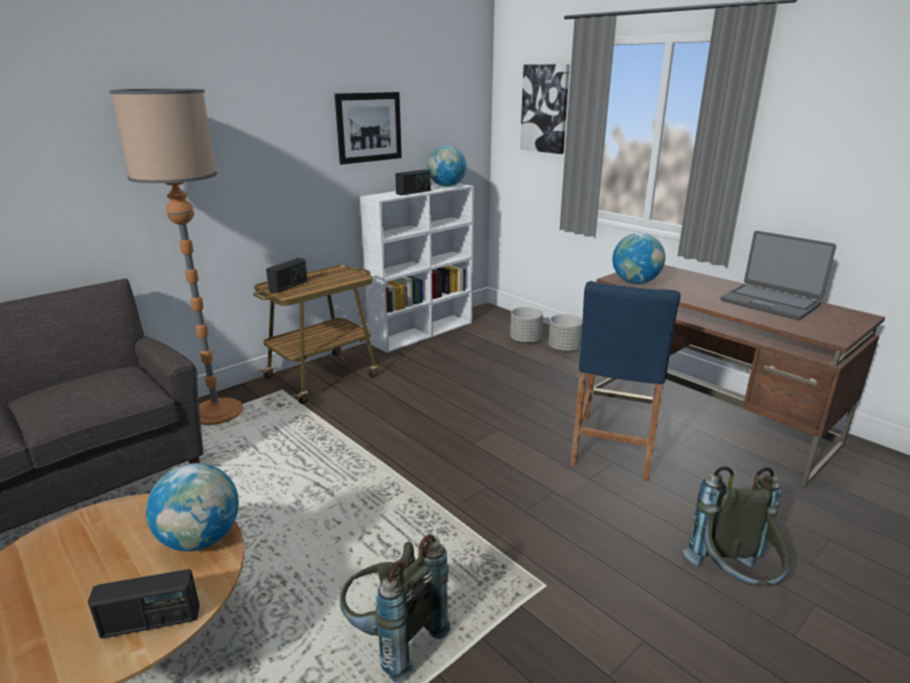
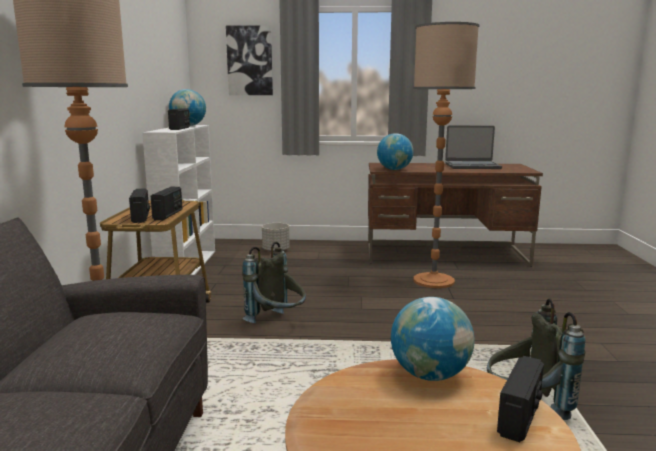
camera: 45 degrees left, 10 degrees down
picture [335,92,402,165] -> none
grey planter [549,314,583,352] -> none
blue stool [570,281,681,481] -> floor lamp [413,22,480,288]
grey backpack [683,466,790,586] -> grey backpack moved to [242,242,306,323]
none -> radio [151,187,182,220]

